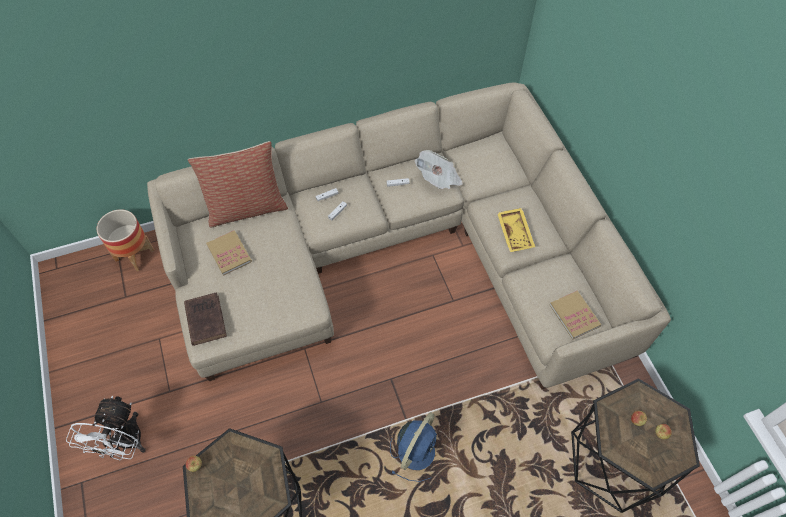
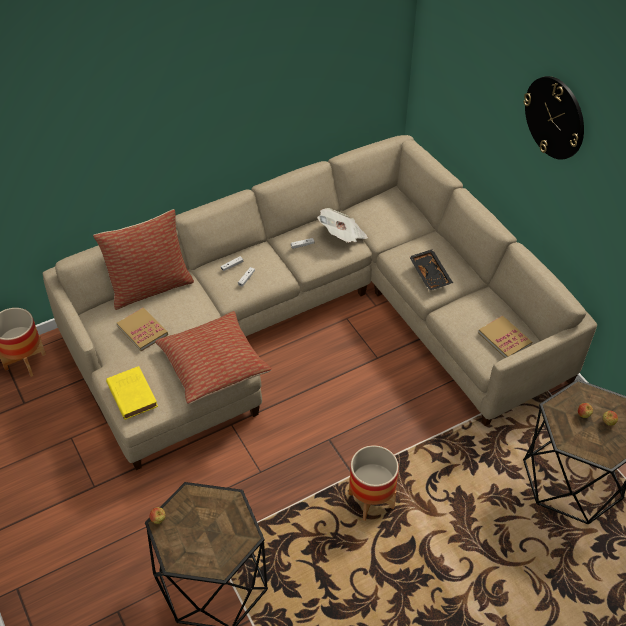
camera: 10 degrees left, 10 degrees down
white fan [66,396,146,460] -> none
brown book [184,292,227,346] -> yellow book [106,366,158,420]
blue fan [390,412,437,482] -> planter [349,445,399,521]
yellow tray [497,208,535,252] -> black tray [409,249,453,291]
none -> pillow [155,311,272,404]
none -> wall clock [523,76,584,160]

